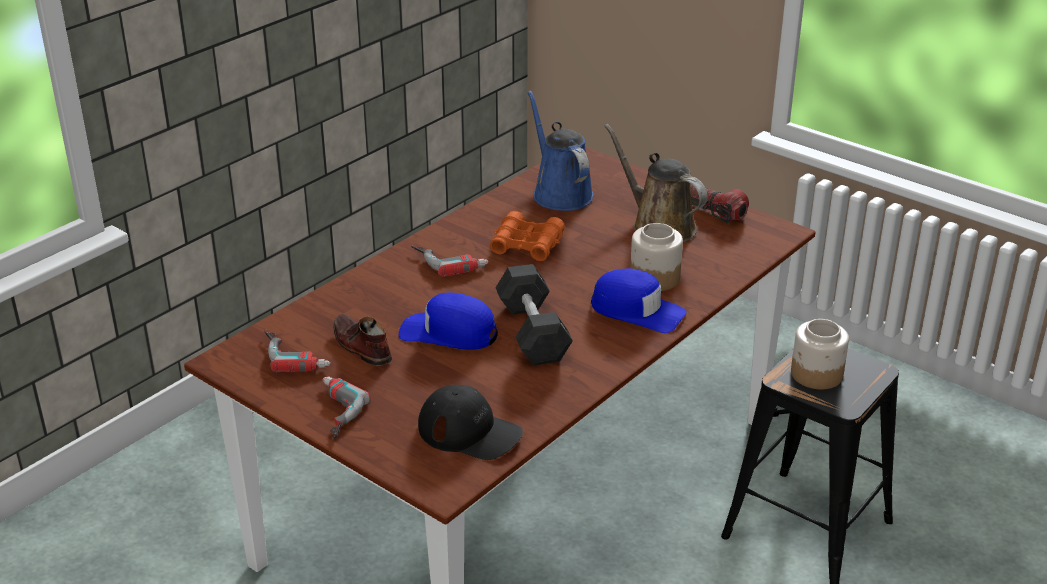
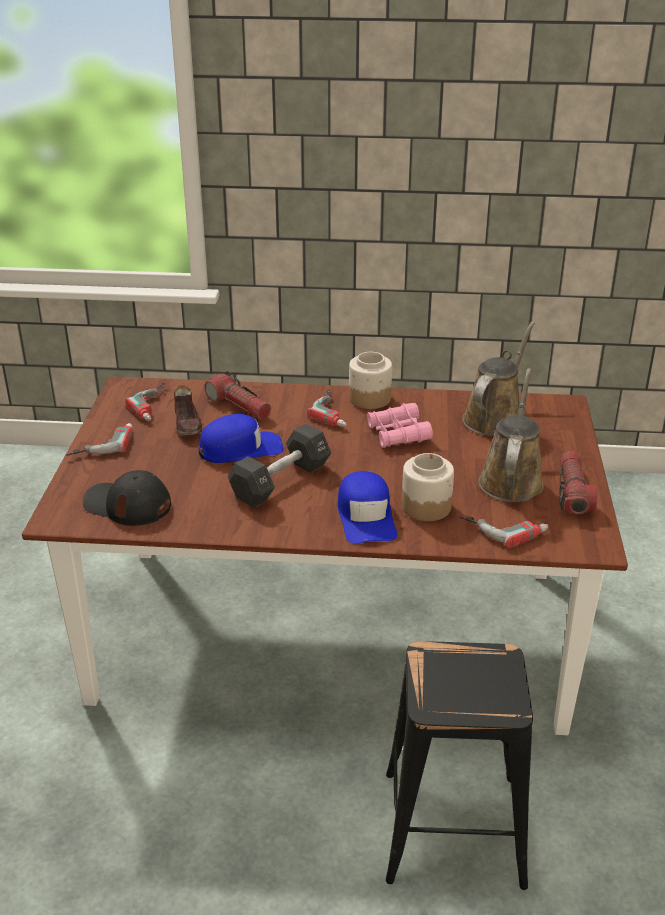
camera: 55 degrees right, 0 degrees up
brown shoe [333,314,392,366] -> brown shoe turned 150 degrees clockwise [174,385,202,435]
blue cap [399,292,498,350] -> blue cap turned 90 degrees clockwise [199,414,283,463]
black cap [418,384,523,460] -> black cap turned 120 degrees clockwise [83,470,171,526]
orange binoculars [490,211,565,261] -> pink binoculars [367,403,433,448]
blue watering can [528,91,594,211] -> brown watering can [462,322,535,436]
jar [791,319,849,389] -> jar moved to [349,352,392,409]
none -> flashlight [205,371,271,420]
none -> power drill [459,516,548,548]

